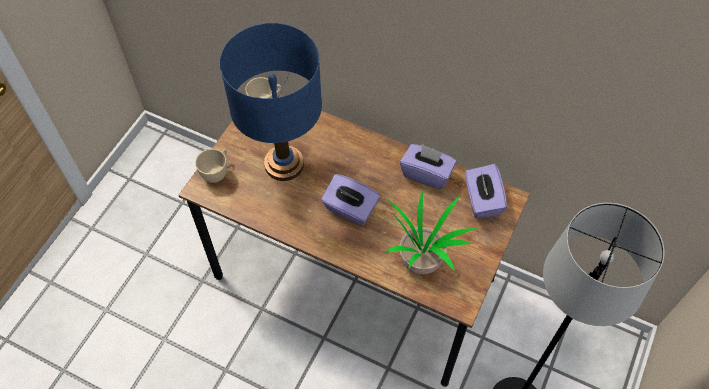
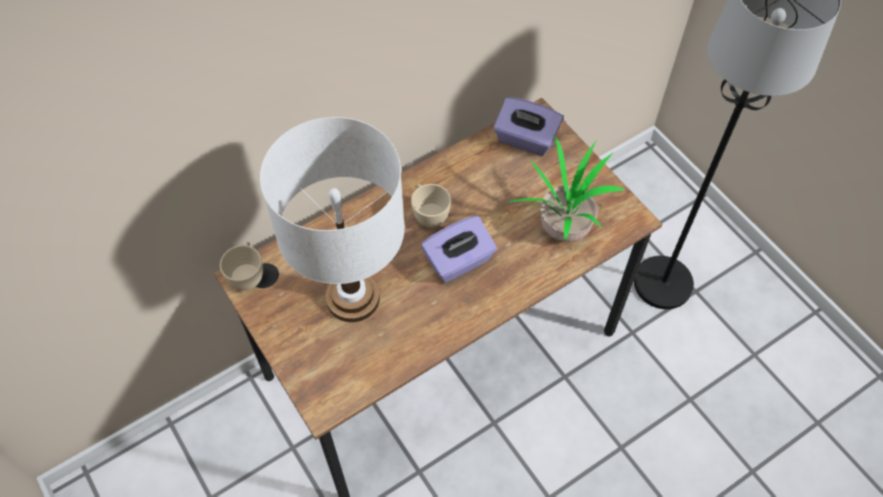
camera: 60 degrees left, 0 degrees up
beige cup [195,149,227,183] -> beige cup moved to [411,184,451,228]
blue table lamp [220,23,322,181] -> white table lamp [260,117,405,322]
purple tissue box [400,144,456,189] -> none

